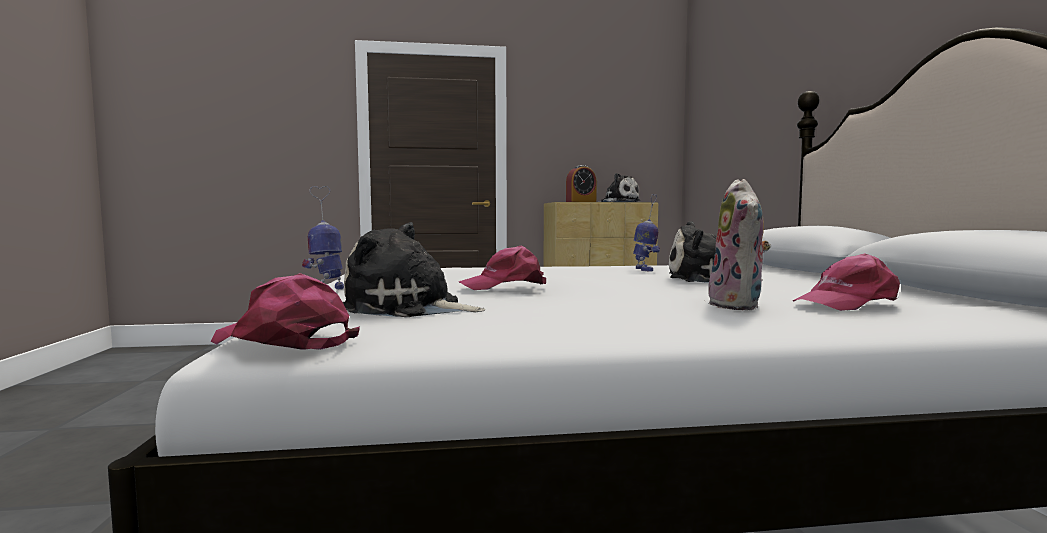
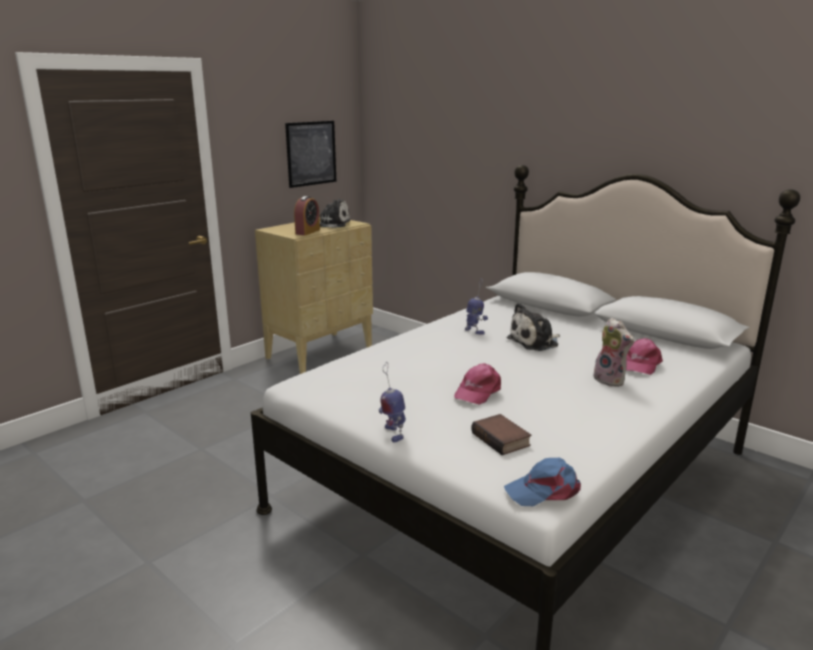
camera: 40 degrees left, 15 degrees up
pink cap [211,273,360,350] -> blue cap [504,457,581,506]
plush toy [343,222,486,317] -> book [471,414,531,455]
none -> picture [285,121,336,188]

